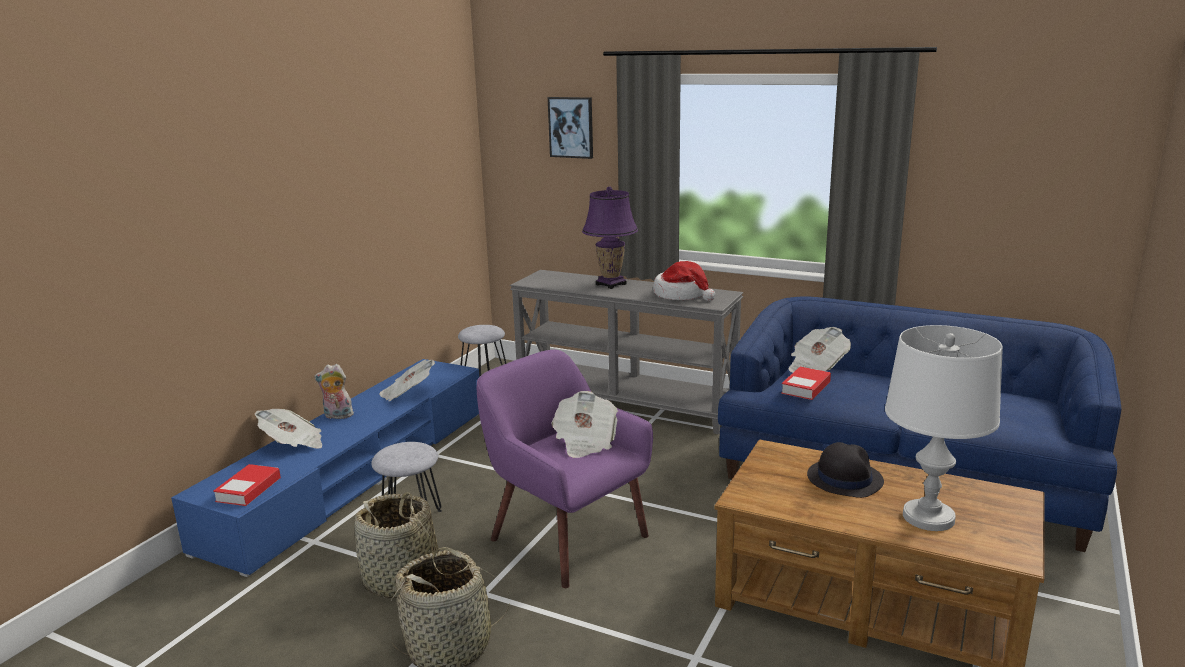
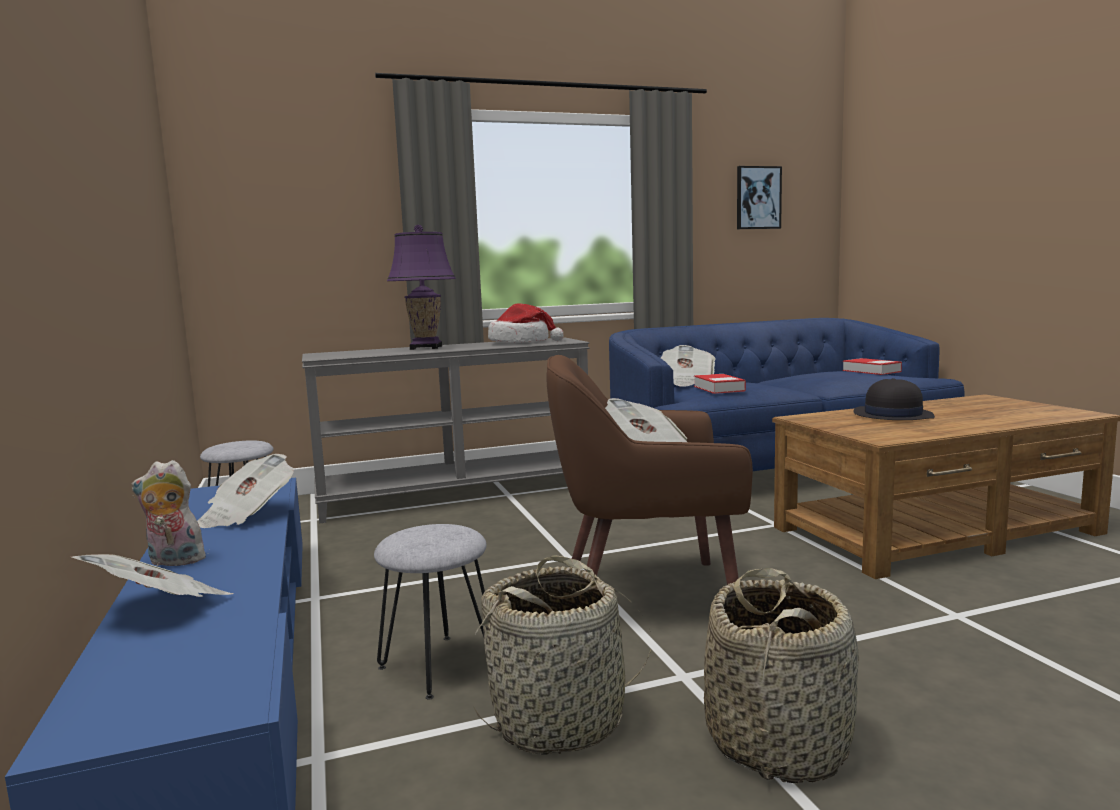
camera: 45 degrees left, 10 degrees down
book [213,464,281,506] -> book moved to [842,358,902,375]
plush toy [314,364,354,419] -> plush toy turned 45 degrees clockwise [132,460,206,566]
purple armchair [477,350,653,588] -> brown armchair [546,355,753,606]
picture [548,97,593,159] -> picture moved to [737,166,782,229]
white table lamp [885,325,1003,531] -> none

